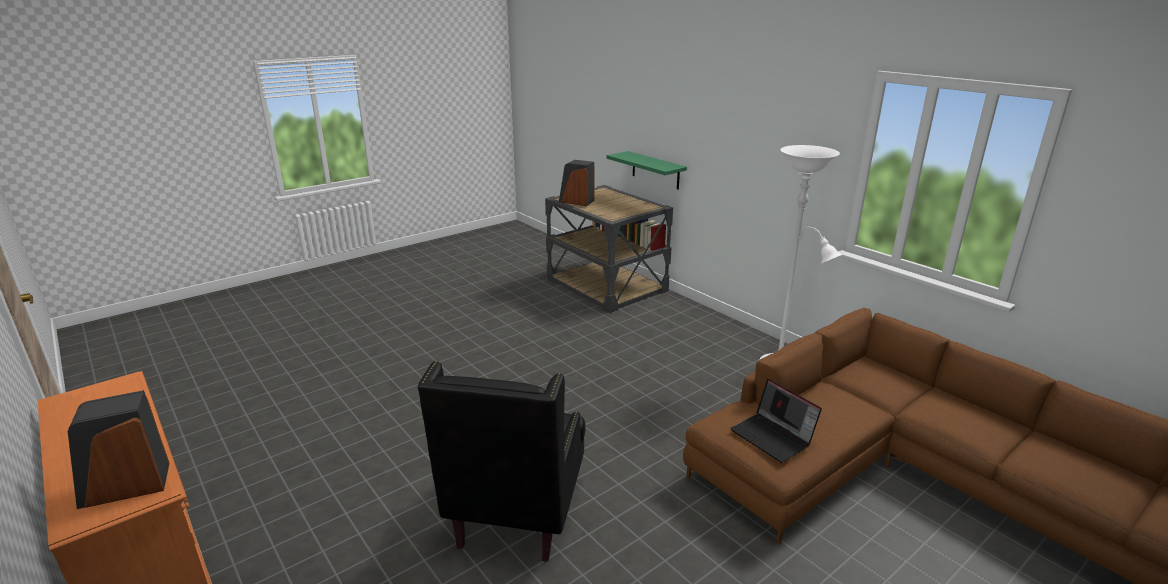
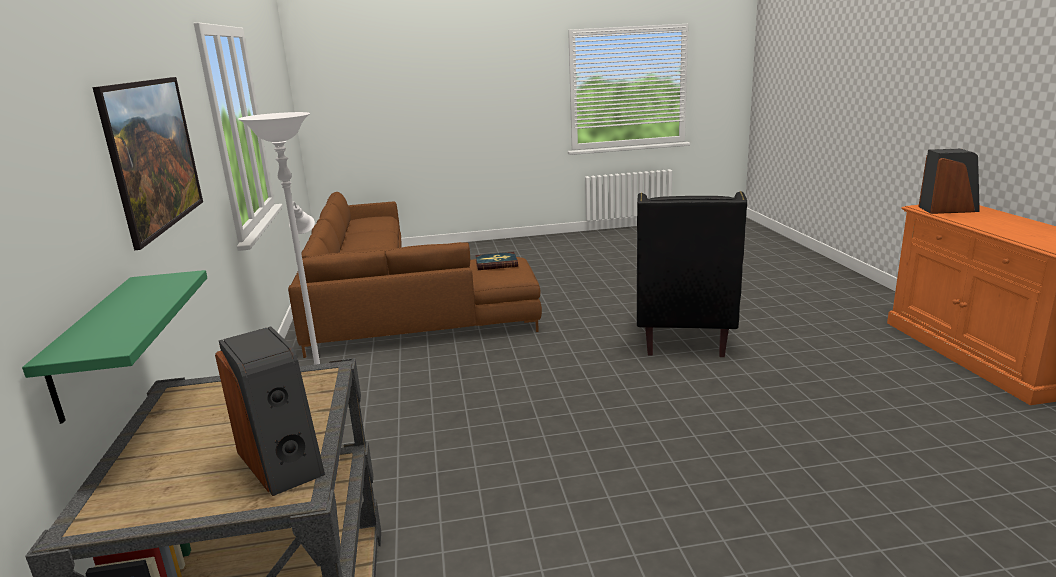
camera: 150 degrees left, 5 degrees down
black armchair [418,361,586,562] -> black armchair turned 150 degrees clockwise [637,191,747,357]
laptop [730,379,822,463] -> book [475,252,518,270]
none -> picture [92,77,203,250]

